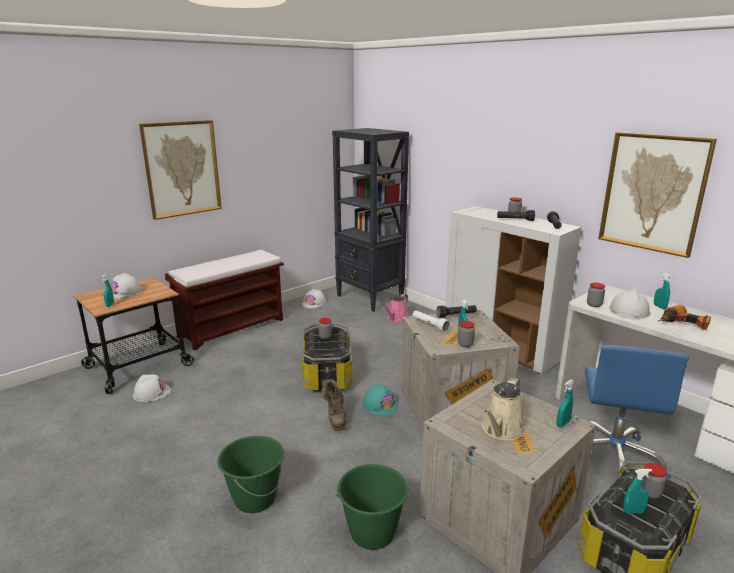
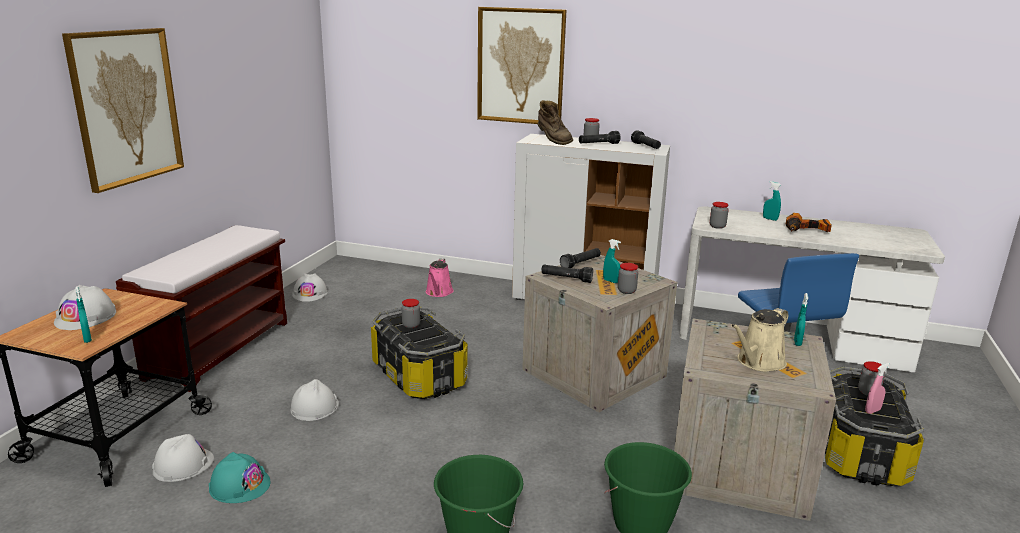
camera: 30 degrees left, 0 degrees up
brown boot [321,380,348,431] -> brown boot moved to [538,100,573,145]
black bookcase [332,128,409,312] -> none
turquoise hard hat [362,384,398,415] -> turquoise hard hat moved to [209,452,270,503]
white flashlight [413,310,450,332] -> black flashlight [541,264,593,283]
beige watering can [482,378,526,441] -> beige watering can turned 45 degrees clockwise [731,308,788,372]
picture [598,132,717,258] -> picture moved to [477,7,566,124]
white hard hat [609,289,651,319] -> white hard hat moved to [291,379,339,421]
turquoise spray bottle [623,469,652,514] -> pink spray bottle [865,363,890,414]

